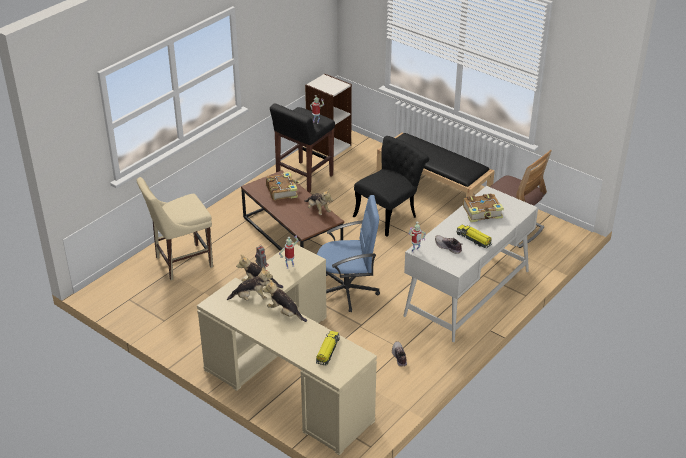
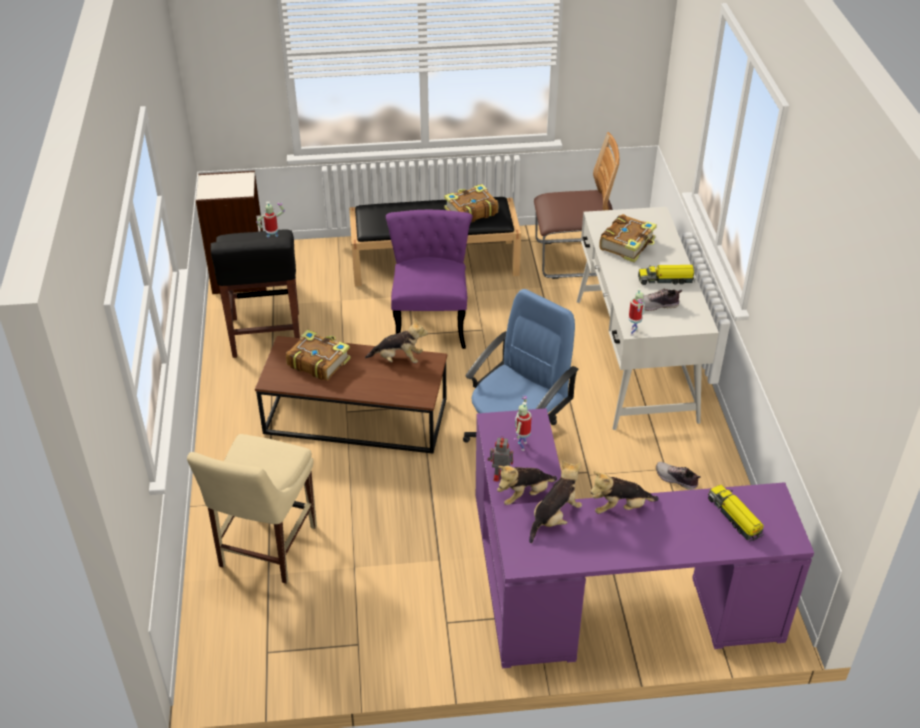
camera: 45 degrees left, 5 degrees up
beige desk [197,242,377,455] -> purple desk [475,408,814,668]
black chair [353,136,429,236] -> purple chair [386,210,472,349]
none -> book [444,184,498,223]

